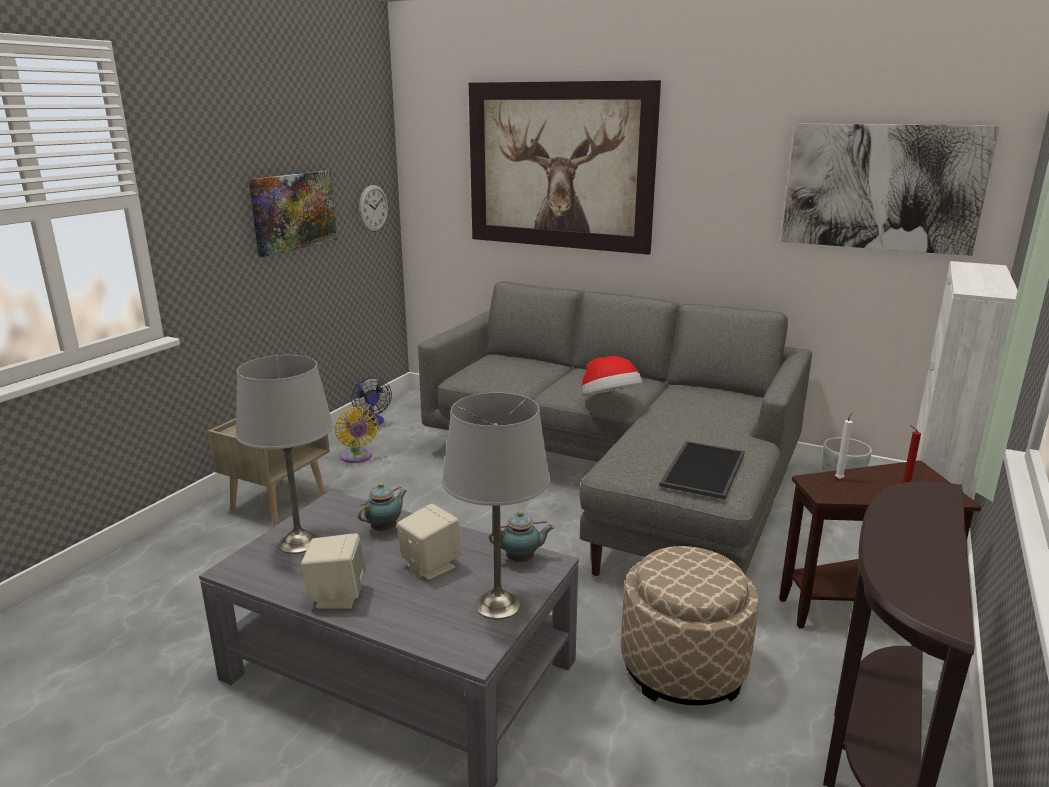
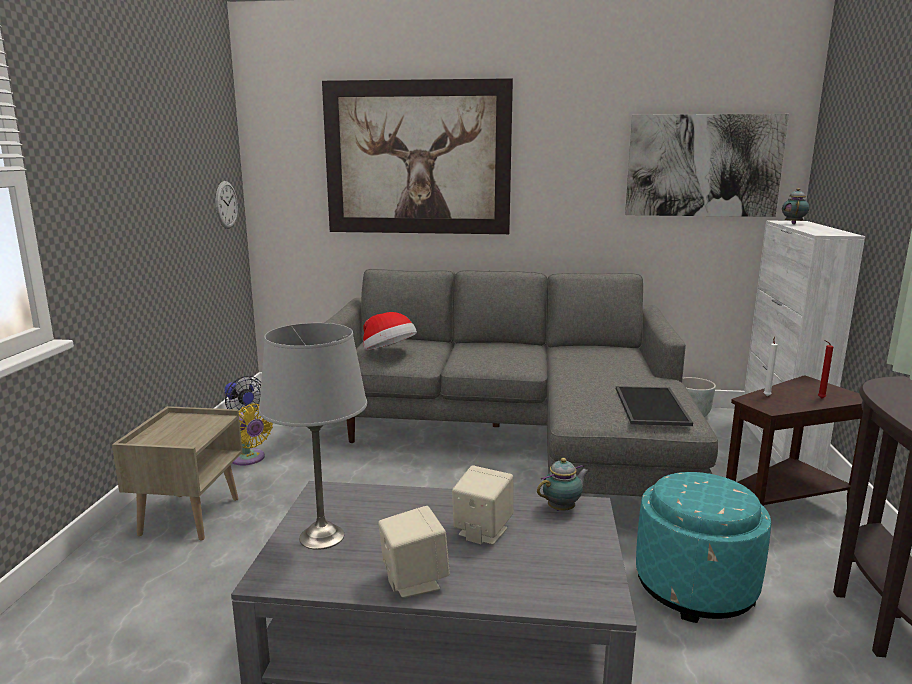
camera: 20 degrees left, 5 degrees down
picture [249,170,337,257] -> none
teapot [358,483,407,531] -> teapot moved to [782,188,810,224]
grey table lamp [442,393,550,619] -> none
hat [581,356,642,396] -> hat moved to [363,312,417,350]
beige ottoman [621,546,758,705] -> turquoise ottoman [636,472,771,623]

